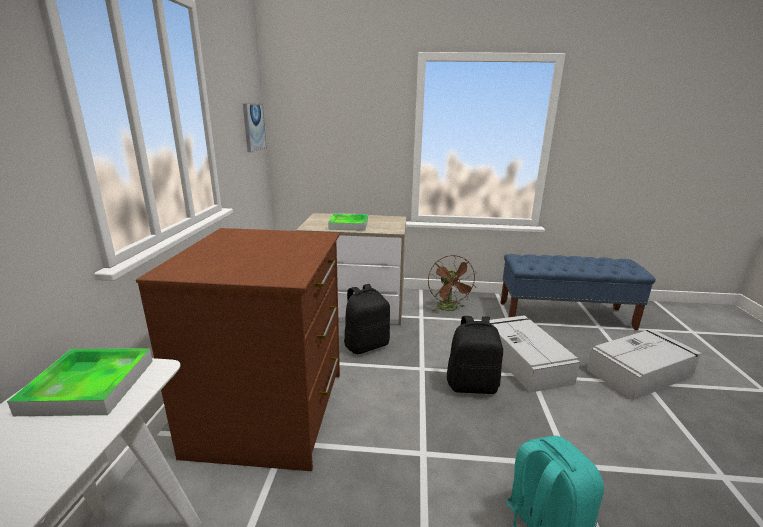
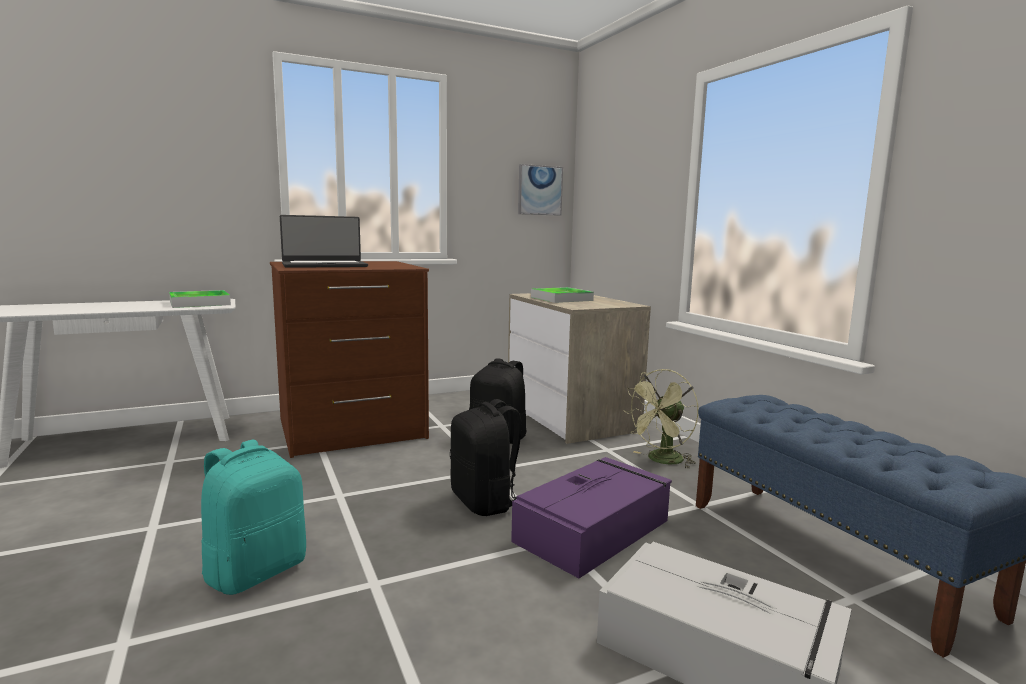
camera: 60 degrees right, 10 degrees down
brown fan [428,255,477,312] -> green fan [623,369,699,469]
grey storage box [489,315,580,393] -> purple storage box [511,457,672,578]
none -> laptop [280,215,368,268]

